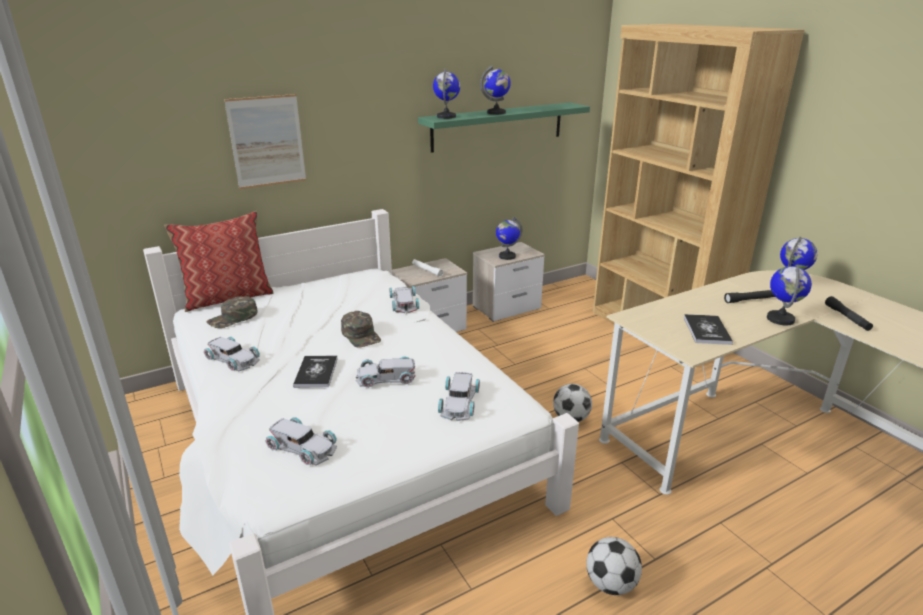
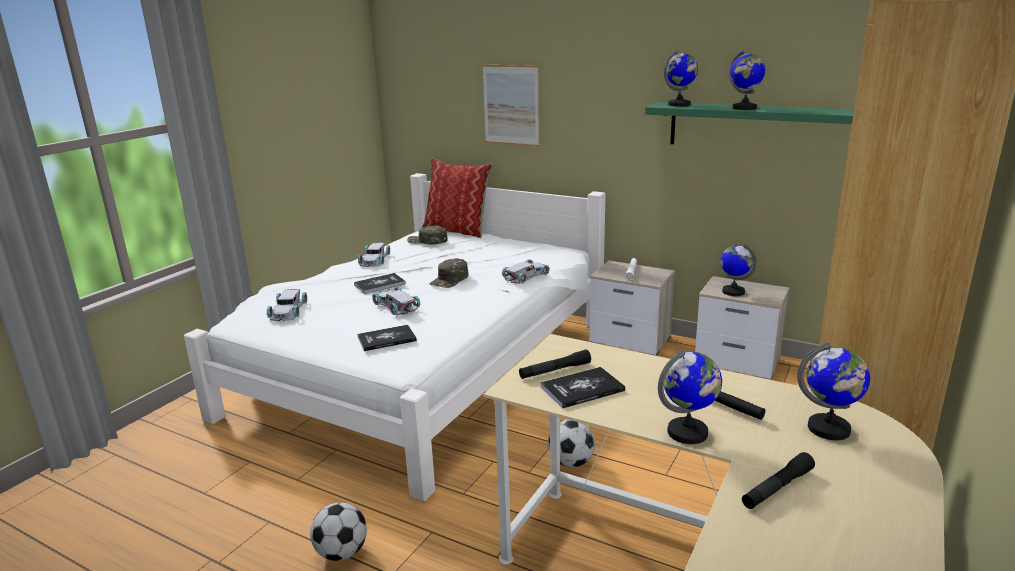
camera: 60 degrees right, 5 degrees down
white toy car [438,372,480,421] -> book [357,325,417,351]
none -> black flashlight [519,349,591,379]

